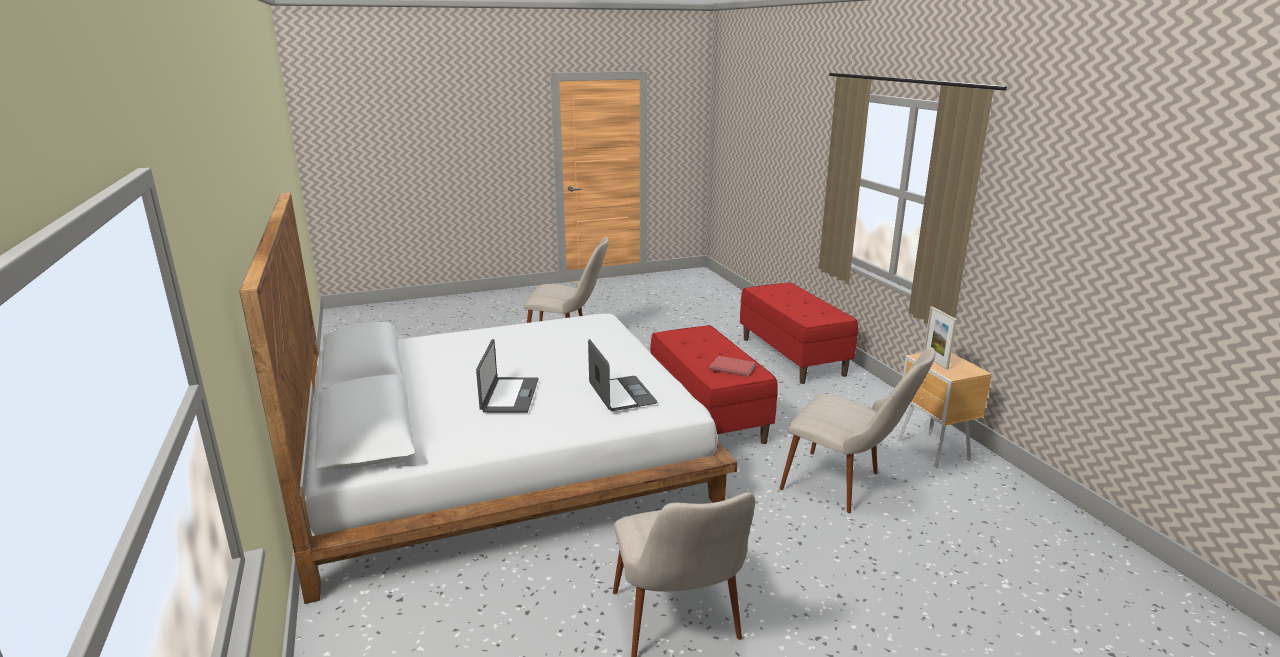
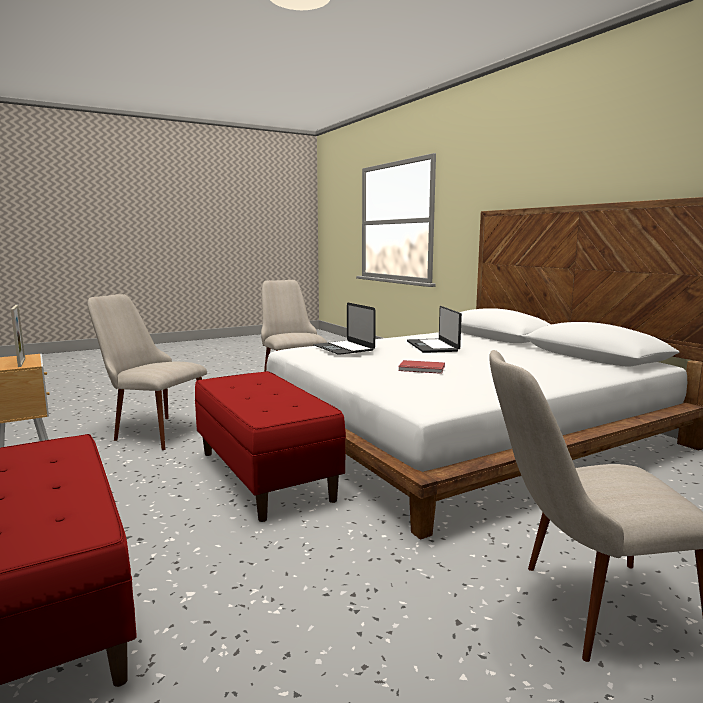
camera: 170 degrees right, 10 degrees down
red book [709,356,756,377] -> red book moved to [398,360,445,374]

